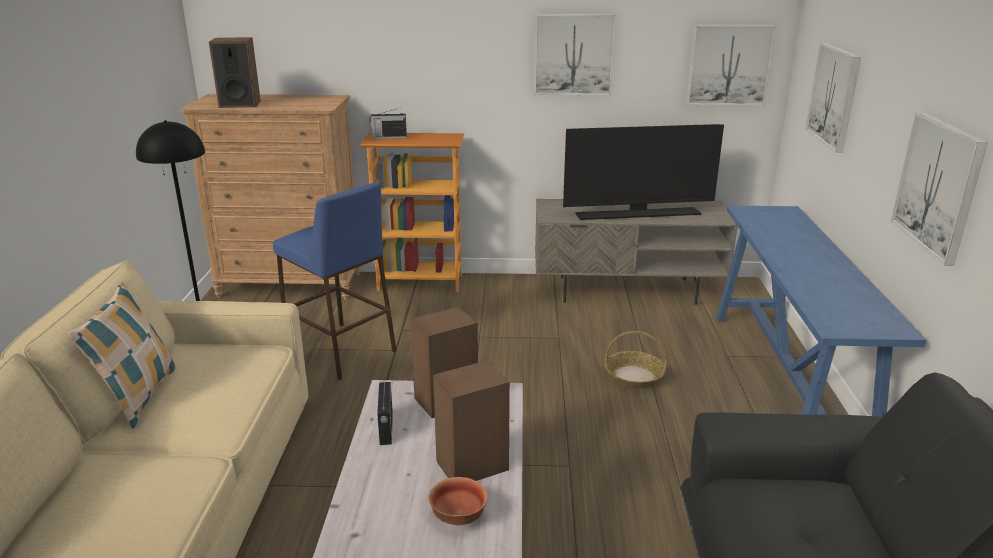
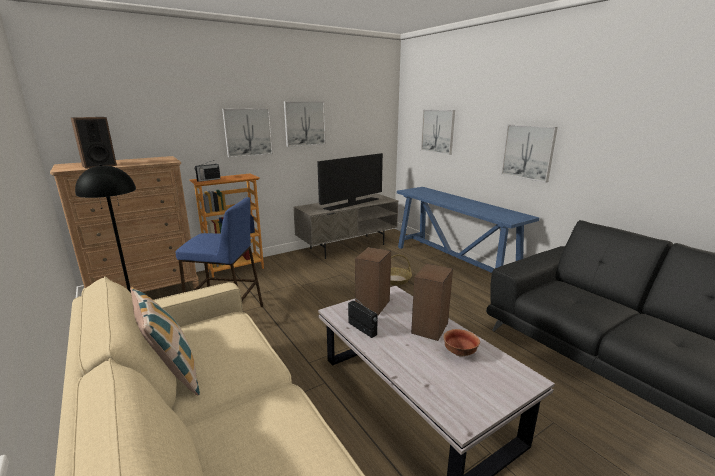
camera: 35 degrees left, 5 degrees down
picture [686,25,776,106] -> picture moved to [222,108,273,158]

